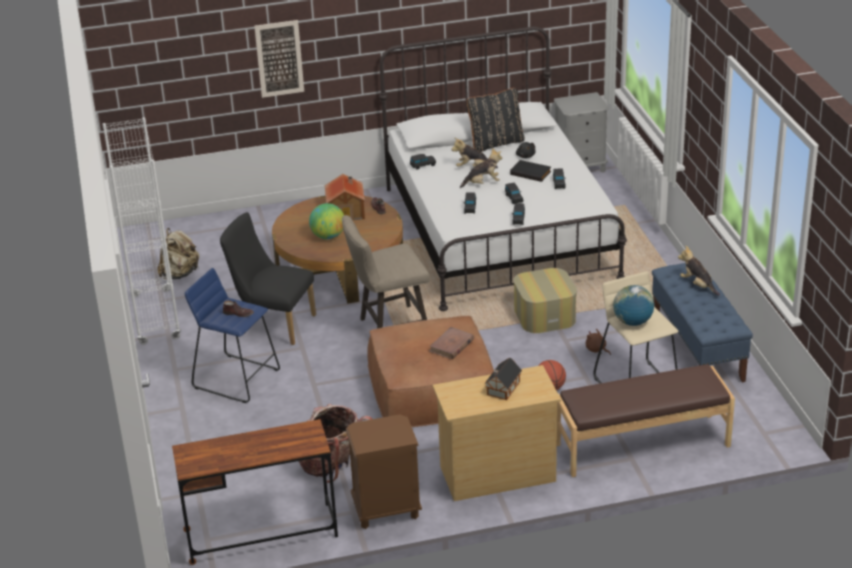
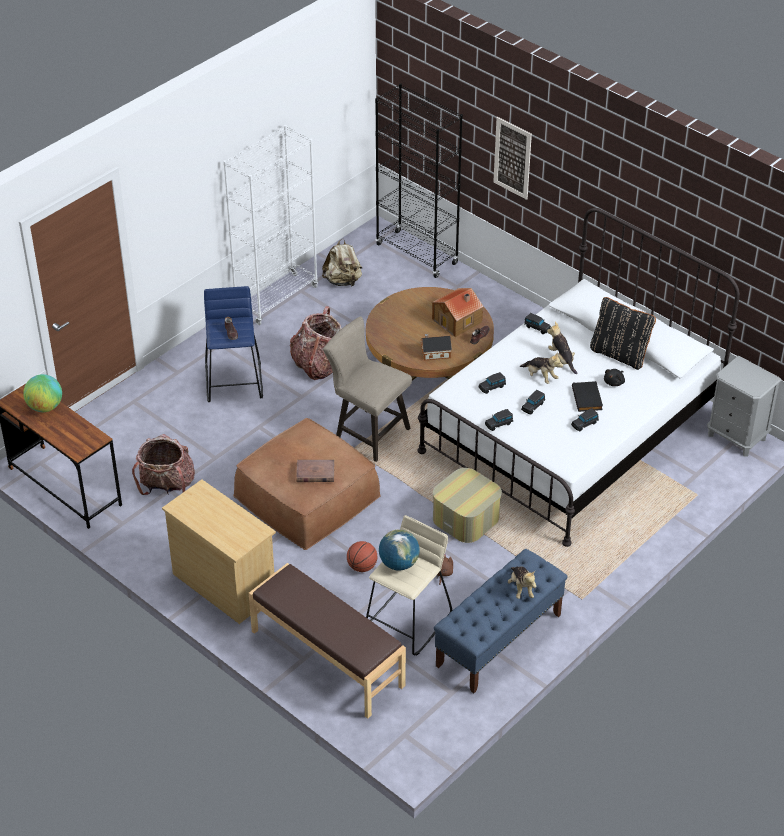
camera: 55 degrees right, 10 degrees up
black chair [220,212,316,345] -> backpack [290,306,342,380]
globe [309,203,344,239] -> globe moved to [23,374,62,412]
brown nightstand [346,414,422,529] -> none
toy house [484,358,522,400] -> toy house moved to [421,334,452,361]
plush toy [678,246,720,296] -> plush toy turned 150 degrees clockwise [508,566,536,599]
none -> black bookcase [375,83,463,278]

